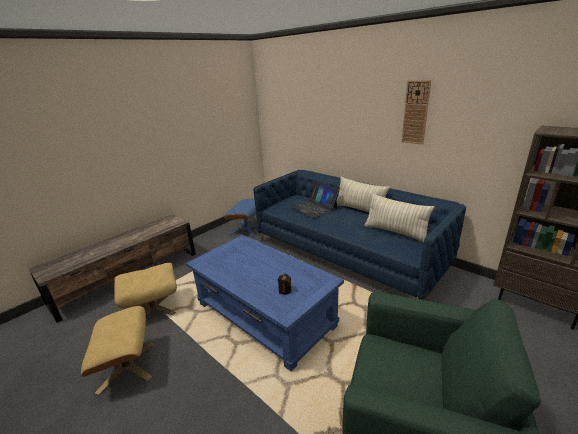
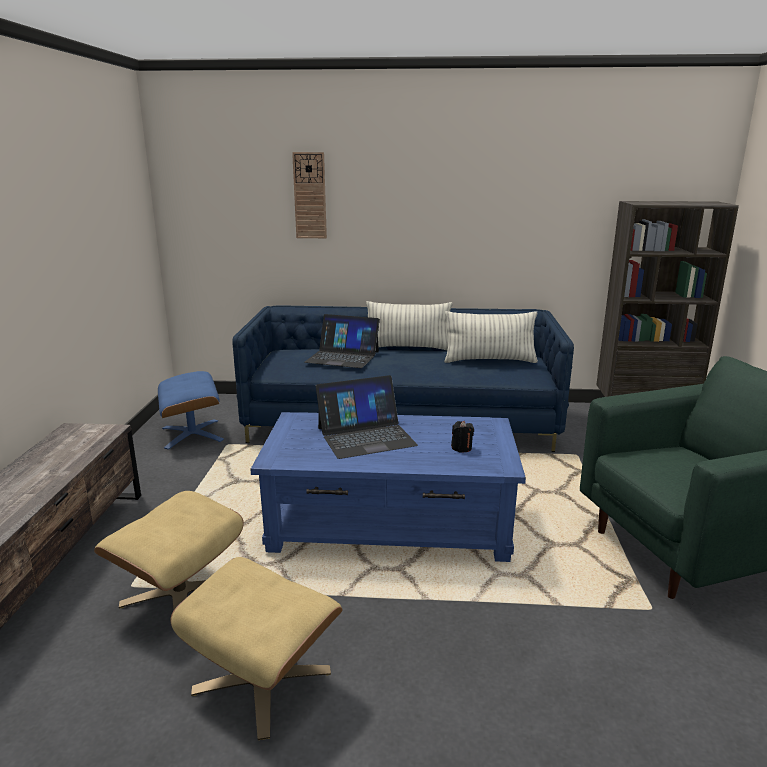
camera: 40 degrees left, 5 degrees down
wall clock [402,80,431,145] -> wall clock moved to [292,152,327,238]
none -> laptop [316,375,418,459]

